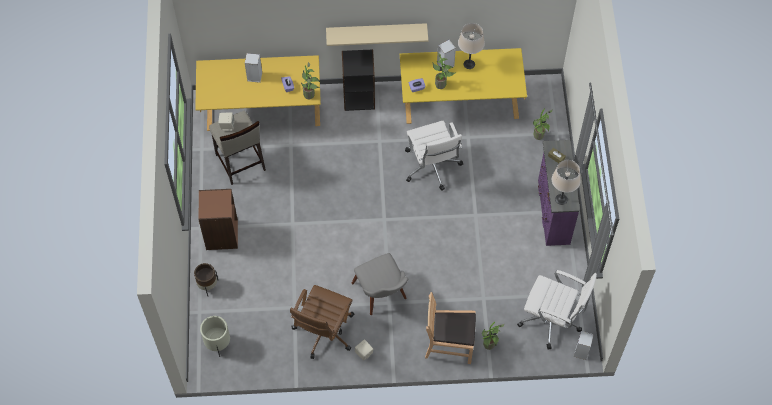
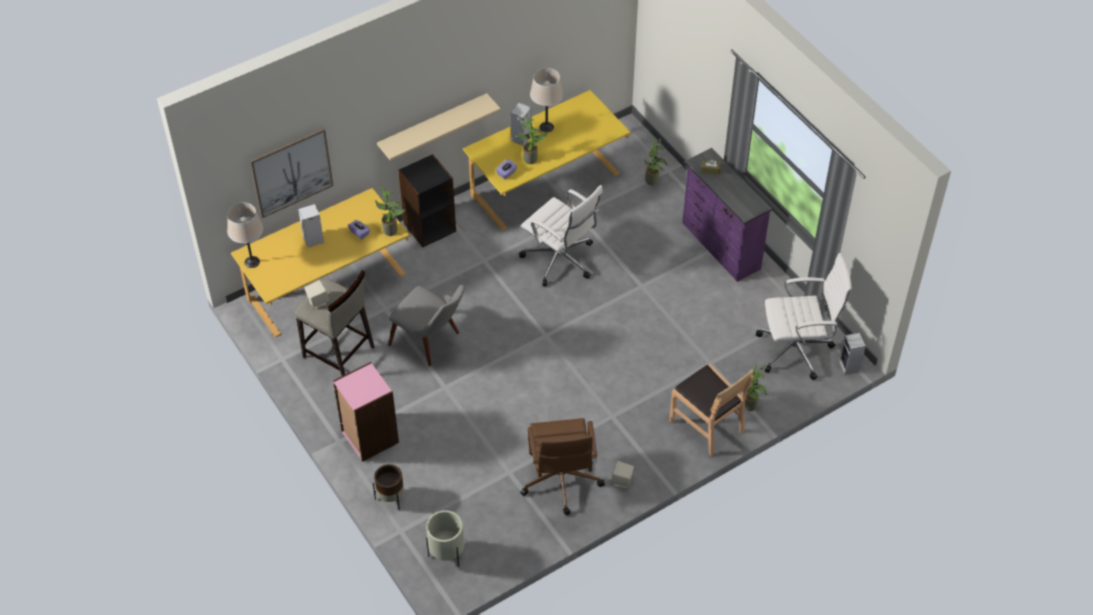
camera: 30 degrees left, 10 degrees down
brown bookcase [198,189,238,250] -> pink bookcase [333,362,399,462]
grey chair [352,253,408,315] -> grey chair moved to [388,284,465,366]
brown chair [425,292,476,364] -> brown chair turned 105 degrees counterclockwise [669,364,754,456]
beige table lamp [552,160,581,205] -> beige table lamp moved to [227,202,263,268]
none -> picture [249,128,333,218]

